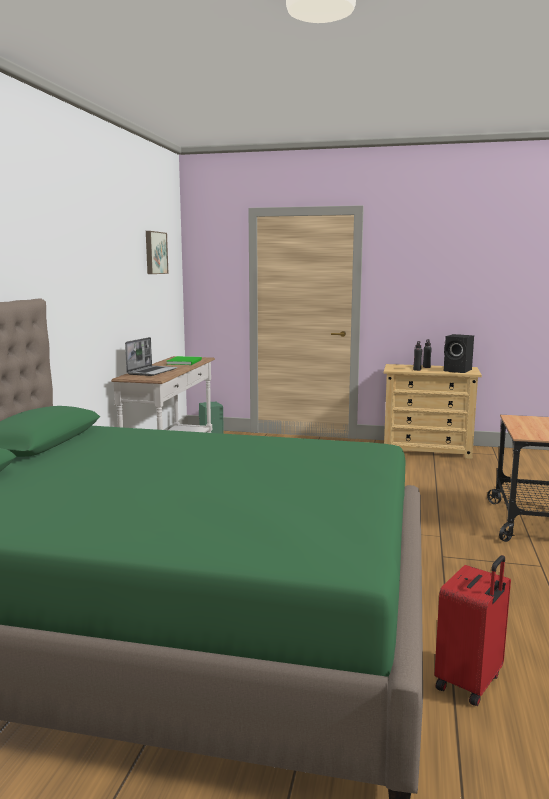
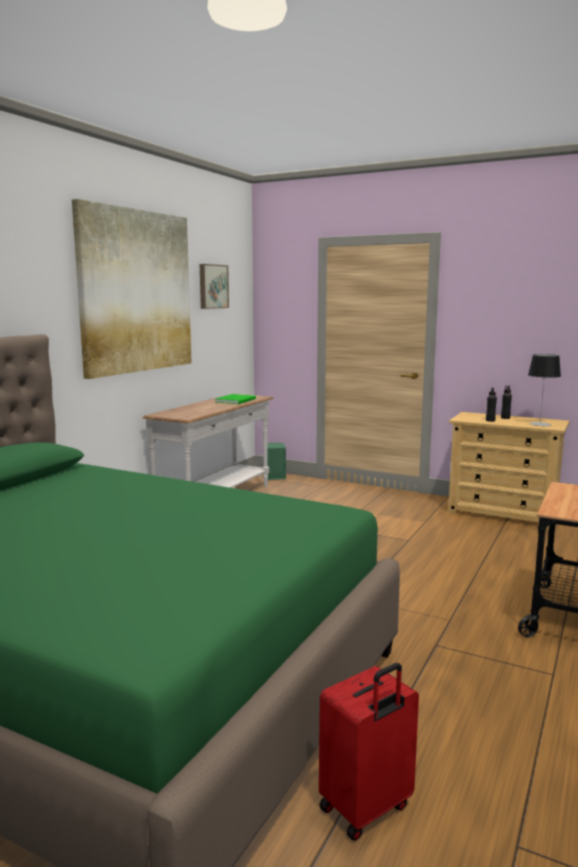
camera: 15 degrees right, 0 degrees up
laptop [125,337,177,376] -> none
black speaker [444,334,474,373] -> table lamp [528,354,561,426]
none -> picture [72,199,192,379]

